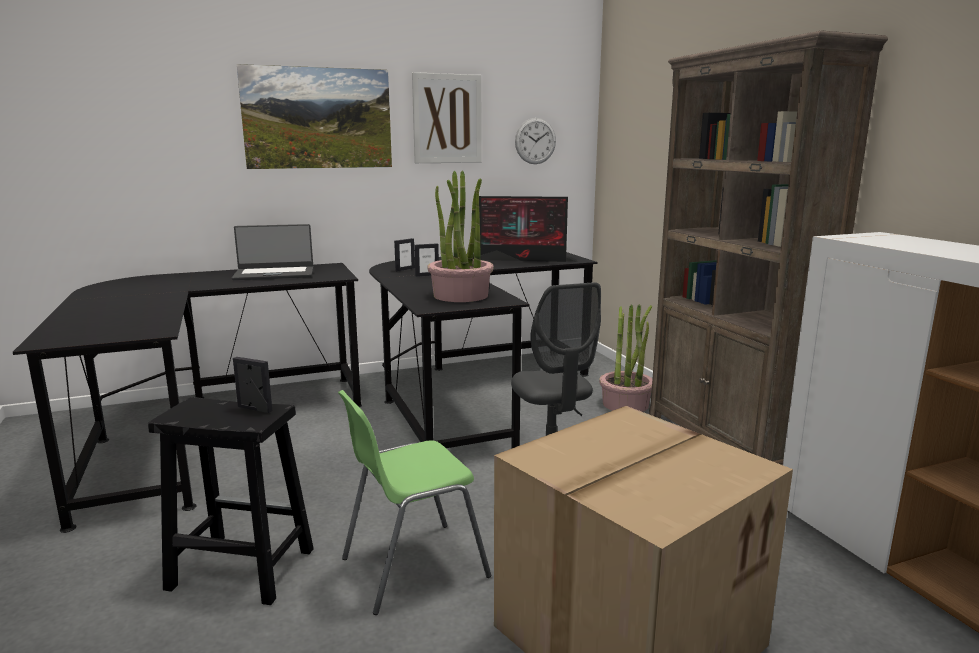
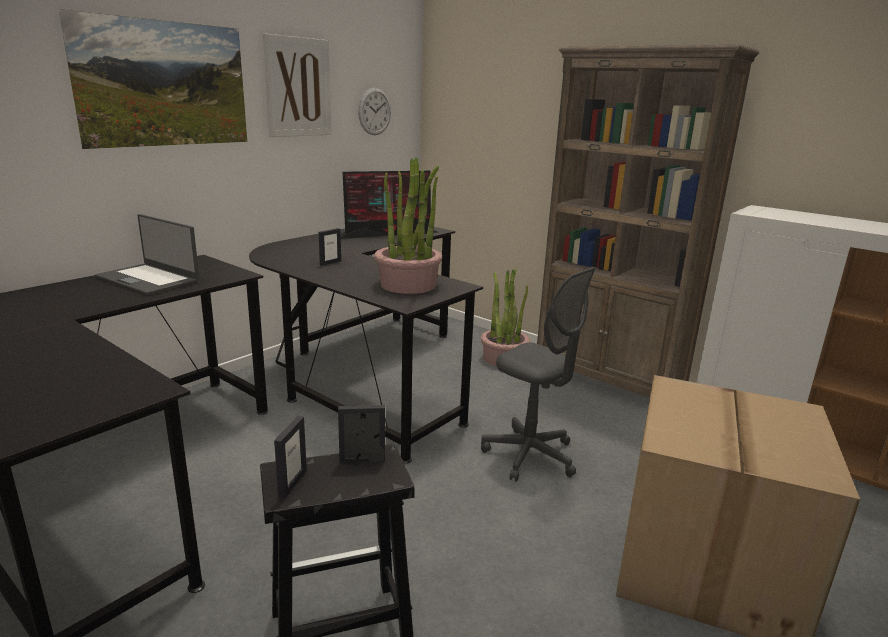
camera: 30 degrees left, 5 degrees up
laptop [232,224,313,280] -> laptop turned 75 degrees clockwise [95,214,199,295]
green chair [338,390,491,615] -> none
picture frame [394,238,415,272] -> picture frame moved to [274,416,307,499]

